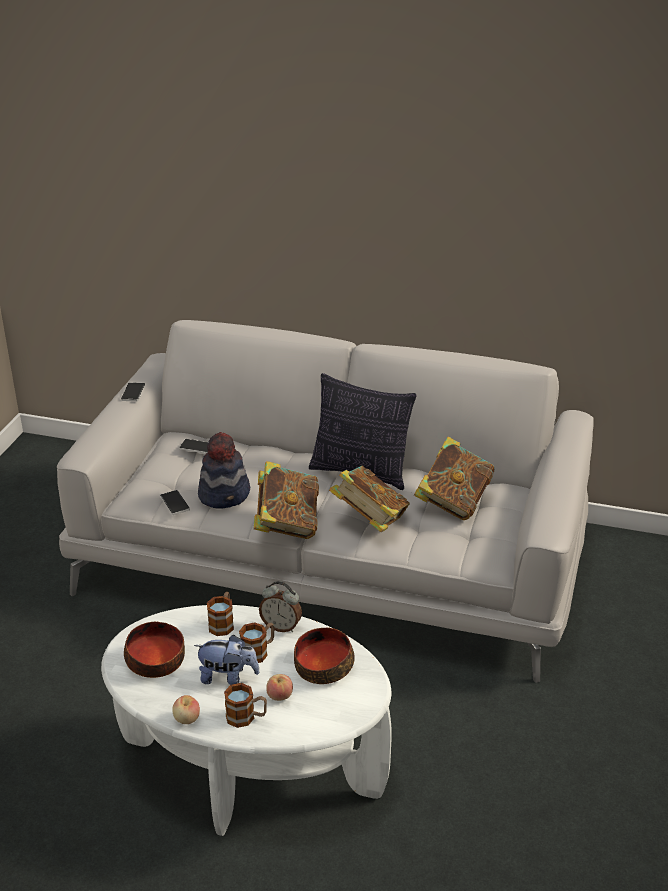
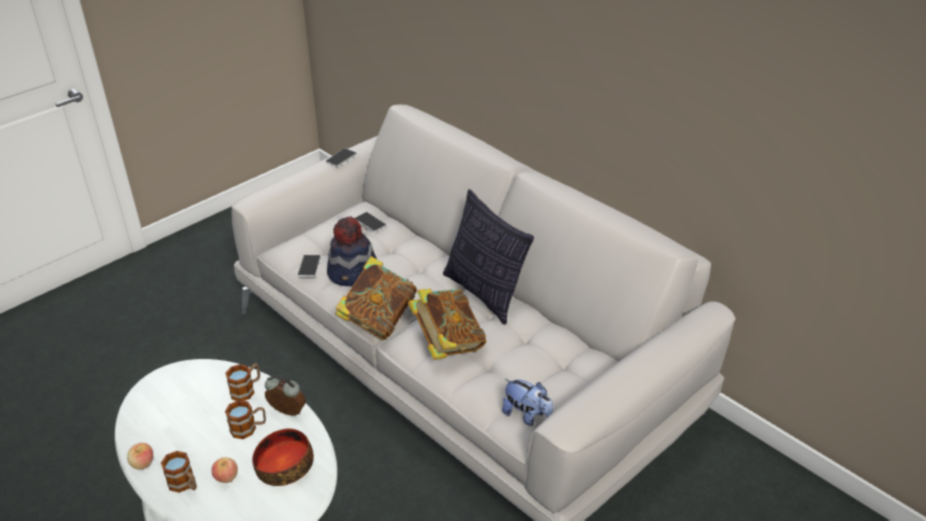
camera: 30 degrees right, 5 degrees up
bowl [124,622,185,678] -> none
plush toy [194,635,260,685] -> plush toy moved to [502,379,553,426]
alarm clock [259,581,302,632] -> alarm clock turned 150 degrees clockwise [265,375,306,416]
book [414,437,494,520] -> none

